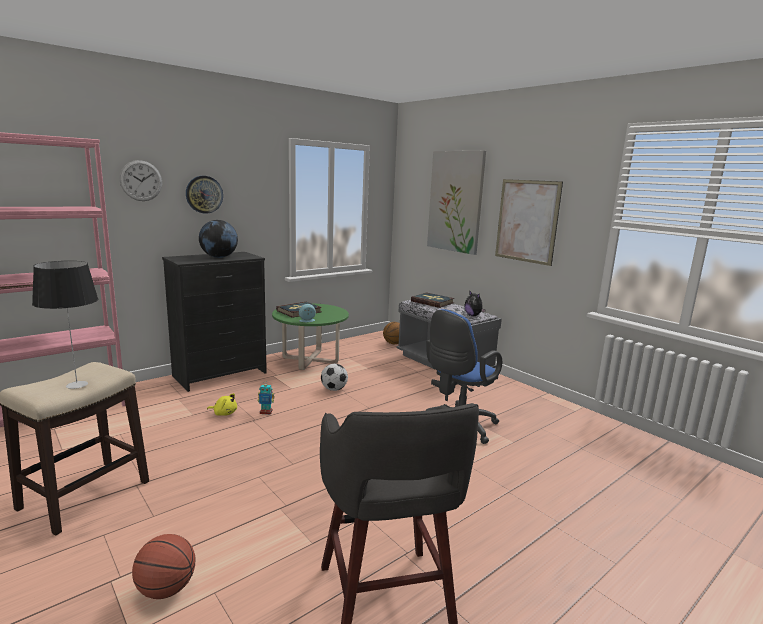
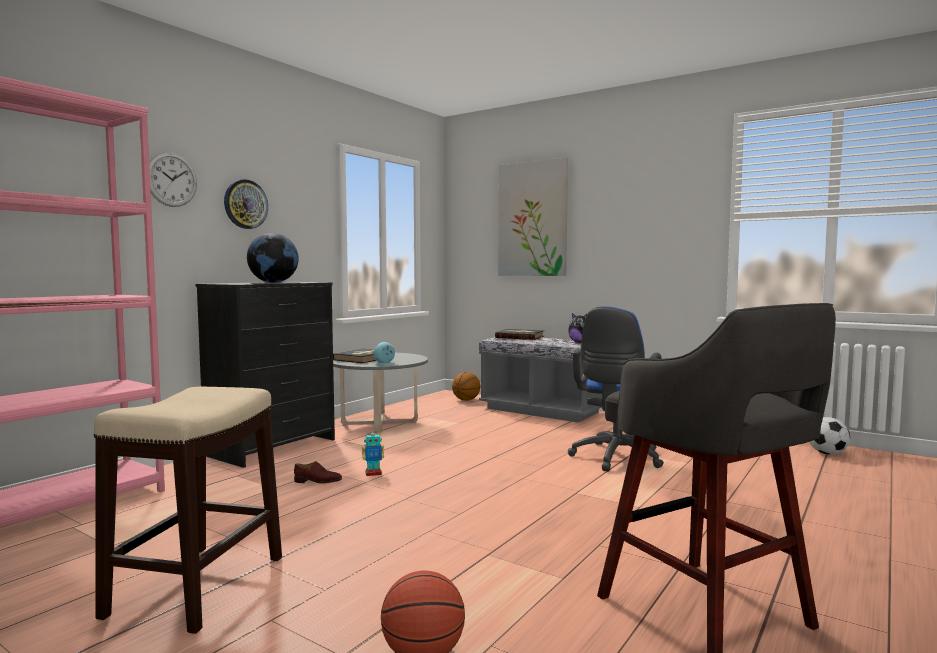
camera: 15 degrees left, 10 degrees down
table lamp [32,261,98,389] -> none
yellow plush toy [207,393,237,416] -> brown shoe [294,461,342,484]
green coffee table [272,303,349,370] -> grey coffee table [333,353,428,432]
football [321,364,348,391] -> football moved to [810,417,850,455]
picture [495,179,563,266] -> none

